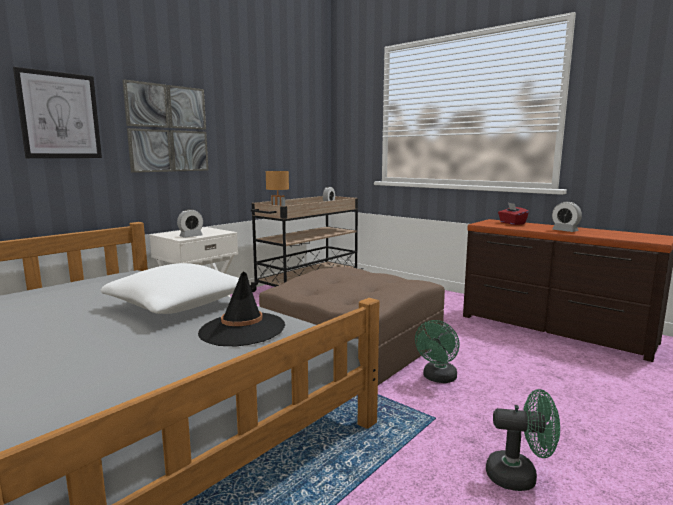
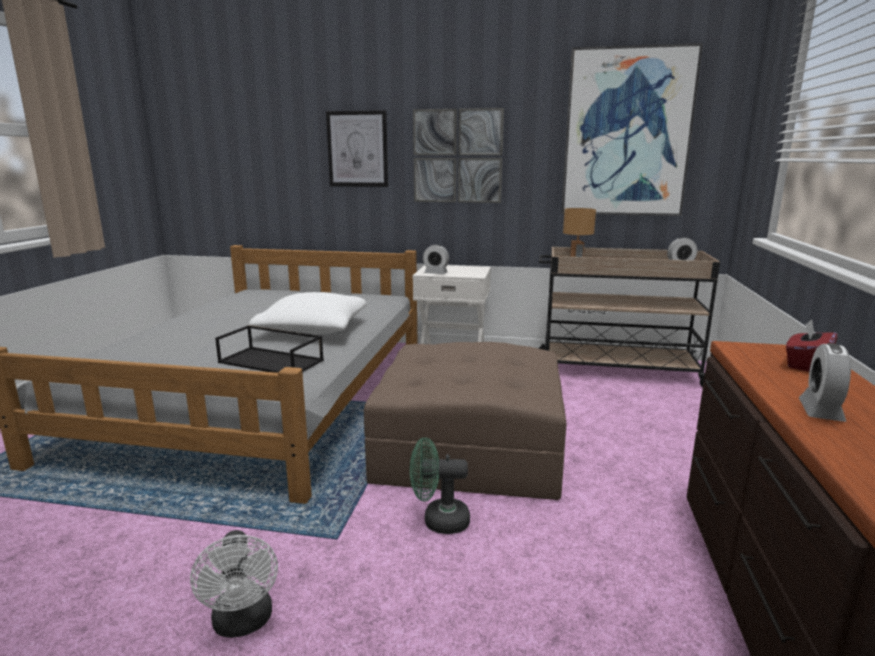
camera: 60 degrees right, 5 degrees up
black hat [198,271,285,346] -> black tray [215,325,324,373]
green fan [486,389,560,491] -> white fan [190,530,278,638]
none -> picture [561,43,703,216]

